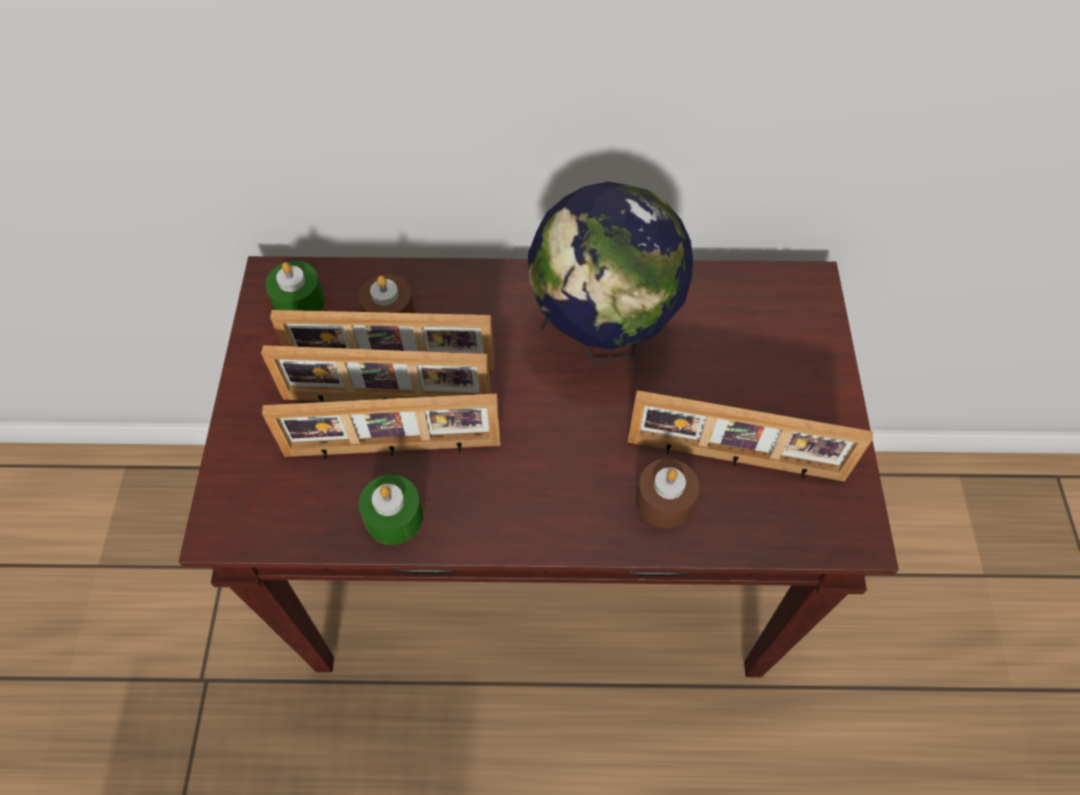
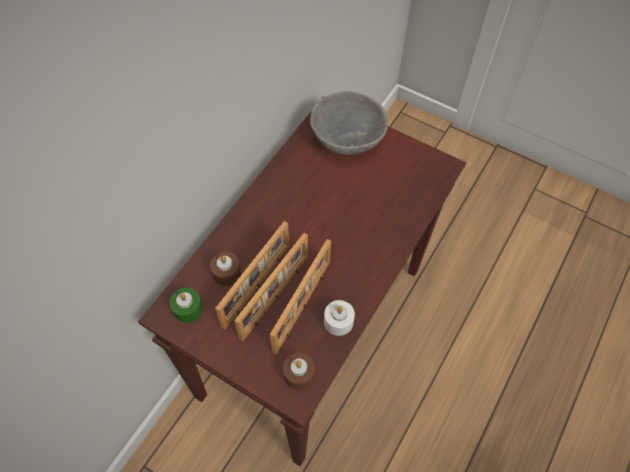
camera: 60 degrees left, 0 degrees up
green candle [359,475,423,545] -> white candle [324,300,355,336]
globe [528,182,693,366] -> none
picture frame [628,390,873,482] -> none
brown candle [636,459,699,528] -> brown candle moved to [283,353,315,390]
none -> grey bowl [310,92,388,155]

